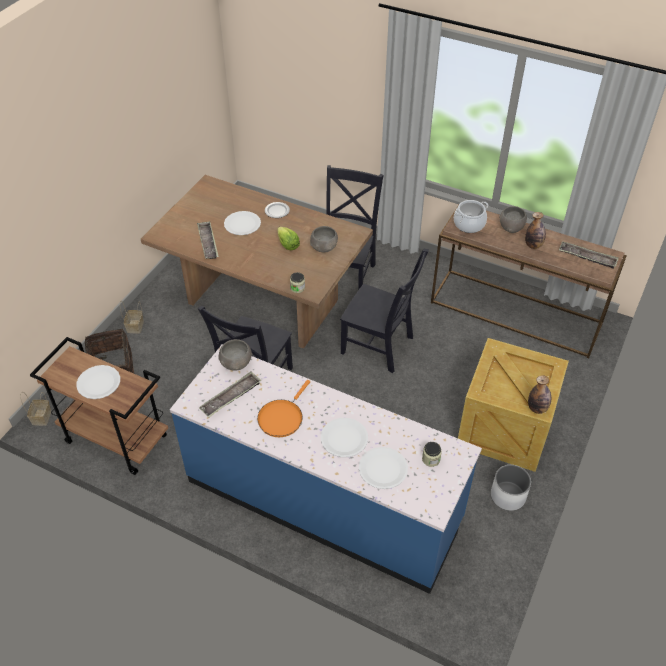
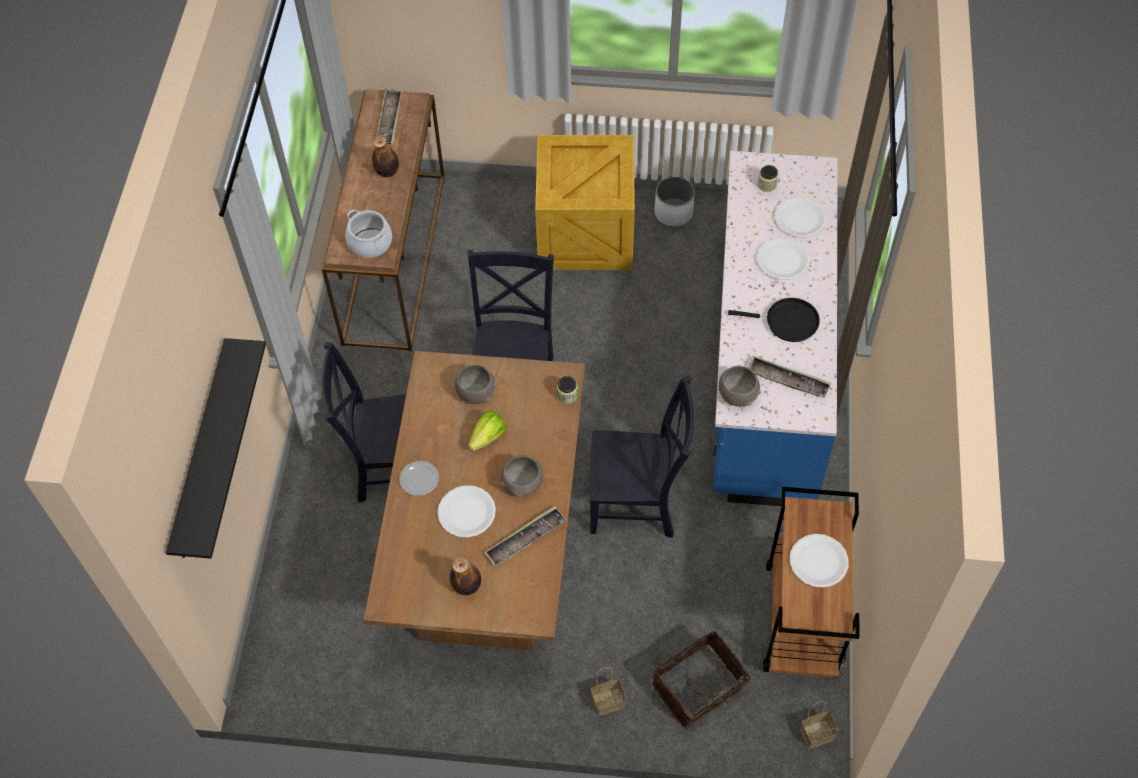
camera: 110 degrees left, 10 degrees up
orange frying pan [257,380,310,437] -> black frying pan [728,298,820,342]
grey bowl [499,206,527,233] -> grey bowl moved to [500,456,544,497]
bottle [528,375,551,414] -> bottle moved to [450,556,481,595]
none -> black shelf [166,338,266,559]

